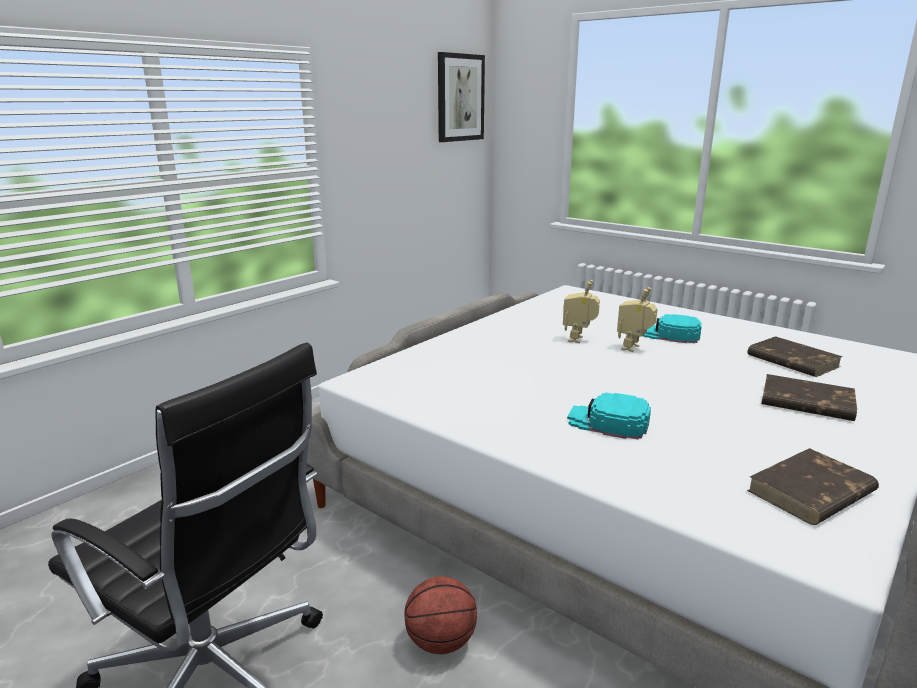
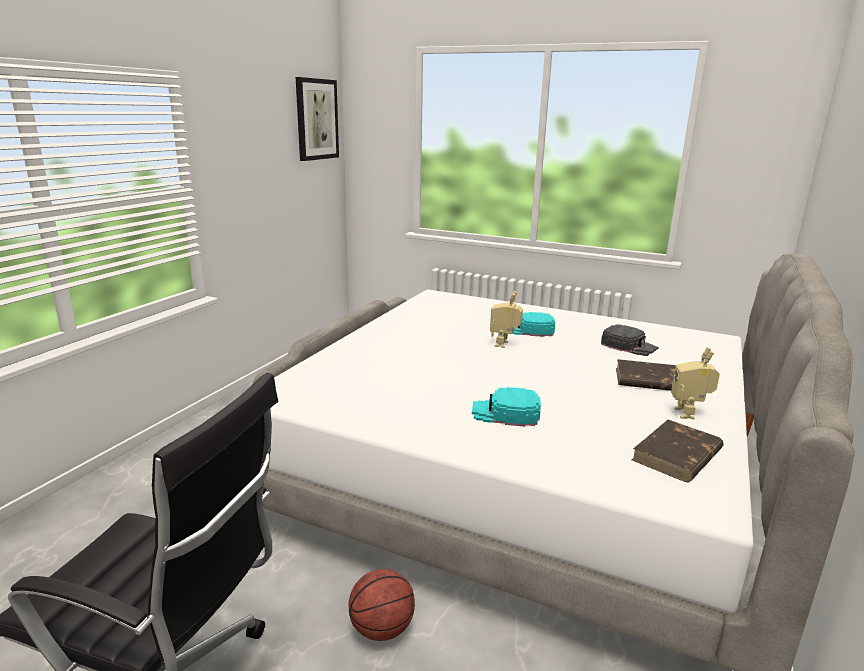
camera: 15 degrees left, 0 degrees up
toy robot [563,280,600,343] -> toy robot moved to [671,347,720,419]
brown book [747,336,843,377] -> black cap [601,324,658,356]

